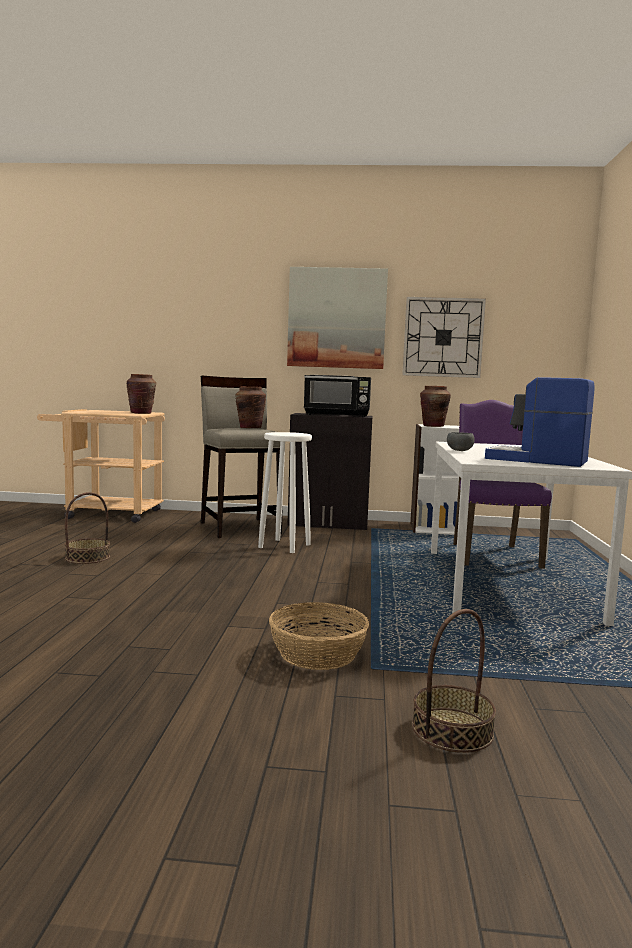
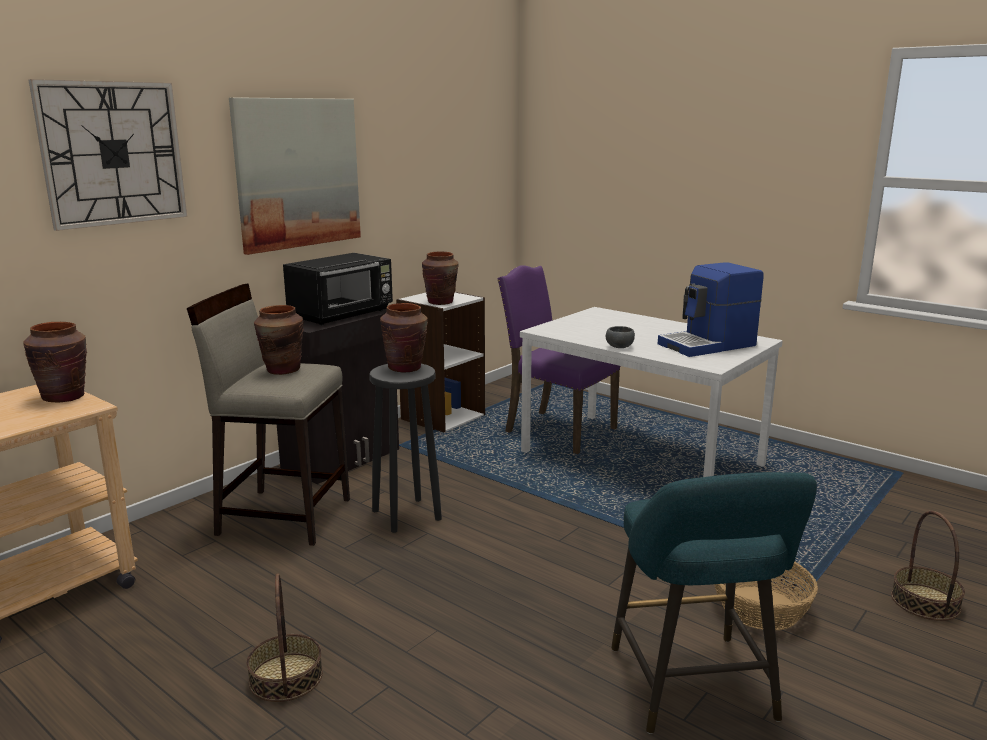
camera: 55 degrees left, 10 degrees up
white stool [258,432,312,553] -> black stool [369,364,442,533]
wall clock [402,297,486,378] -> wall clock moved to [28,79,187,231]
none -> brown vase [380,303,428,373]
none -> turquoise stool [611,472,817,734]

